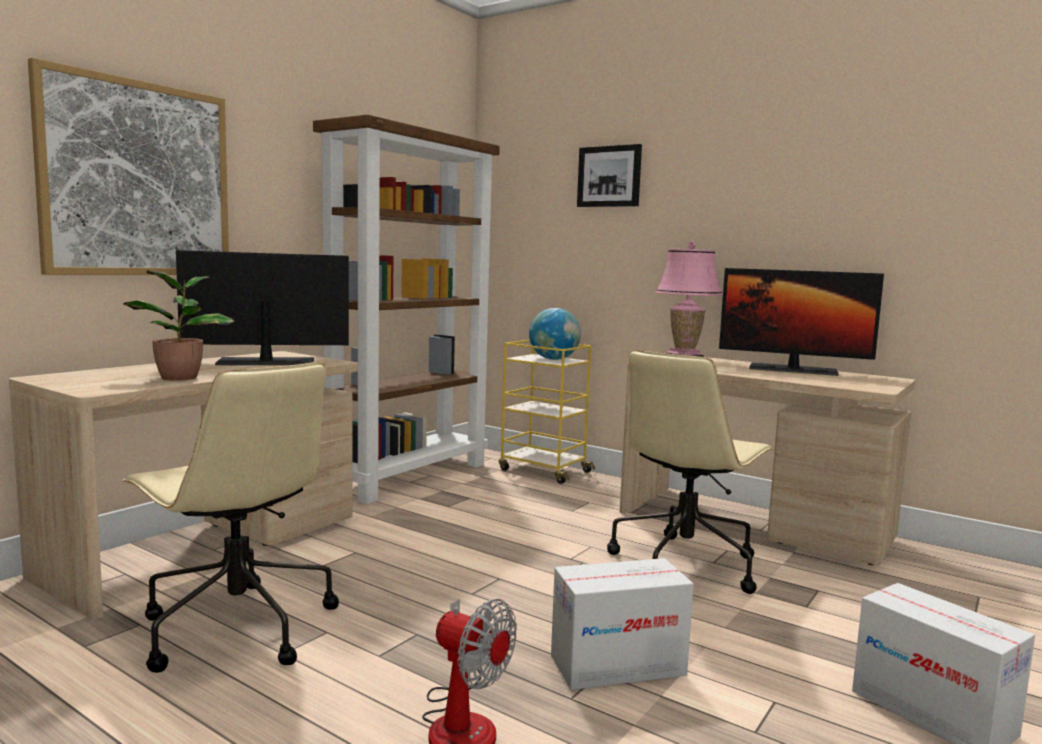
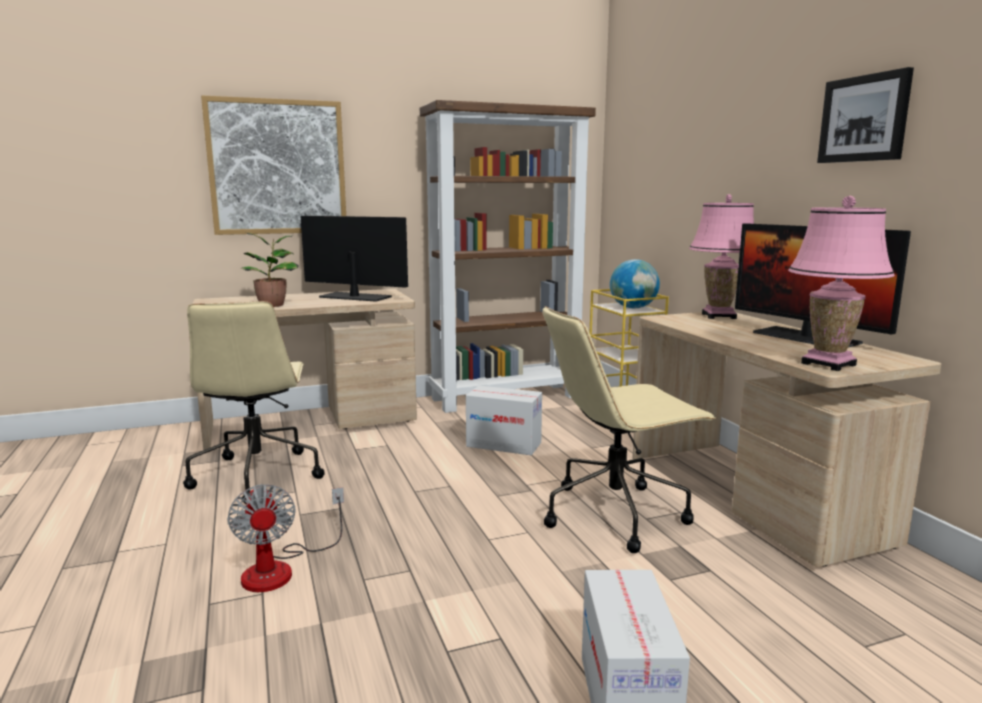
camera: 35 degrees right, 5 degrees up
cardboard box [551,558,694,690] -> cardboard box moved to [466,386,542,455]
picture [577,144,642,207] -> picture moved to [817,67,914,163]
none -> pink table lamp [788,196,895,371]

